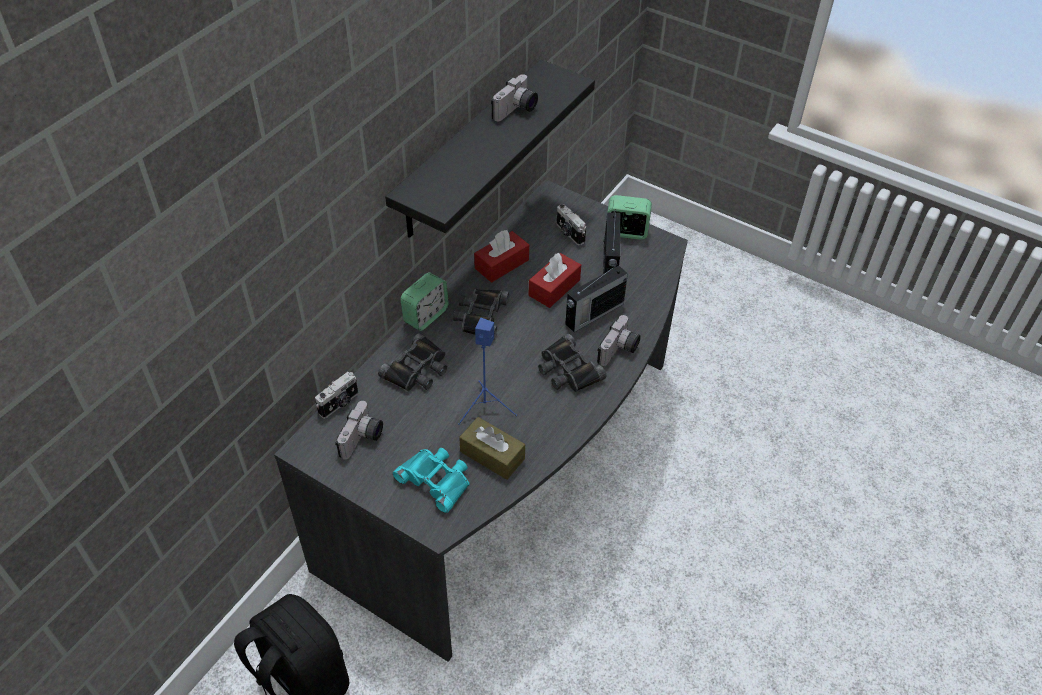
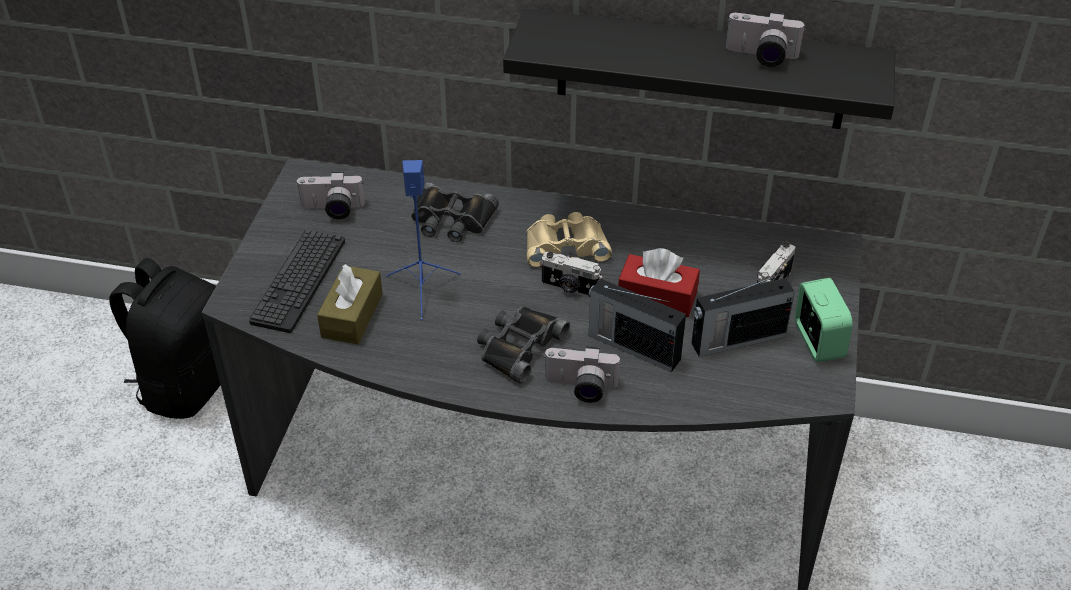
camera: 70 degrees right, 5 degrees down
camera [315,372,358,419] -> camera moved to [540,252,602,297]
turquoise binoculars [393,448,470,513] -> keyboard [249,230,345,333]
alarm clock [400,272,449,331] -> none
black binoculars [453,289,509,340] -> beige binoculars [526,212,612,267]
red tissue box [474,230,529,283] -> none

